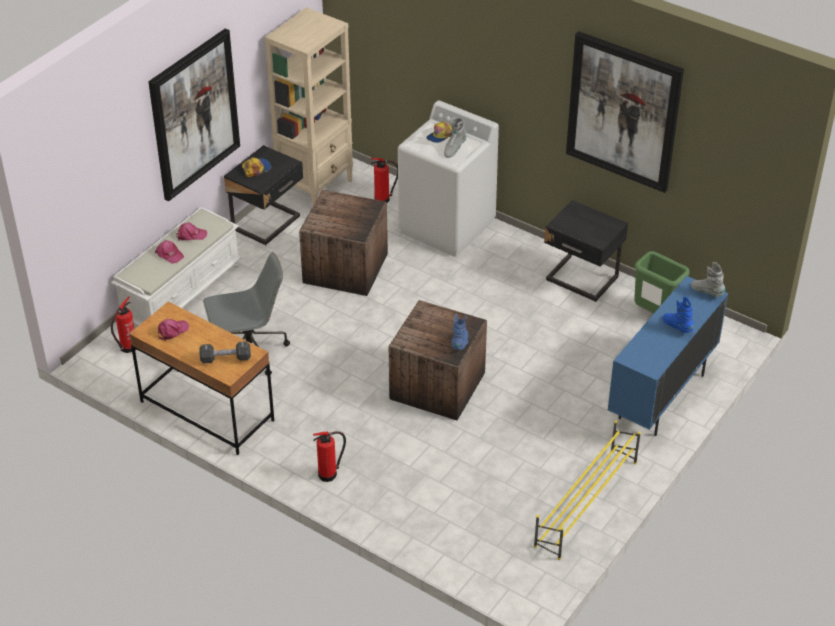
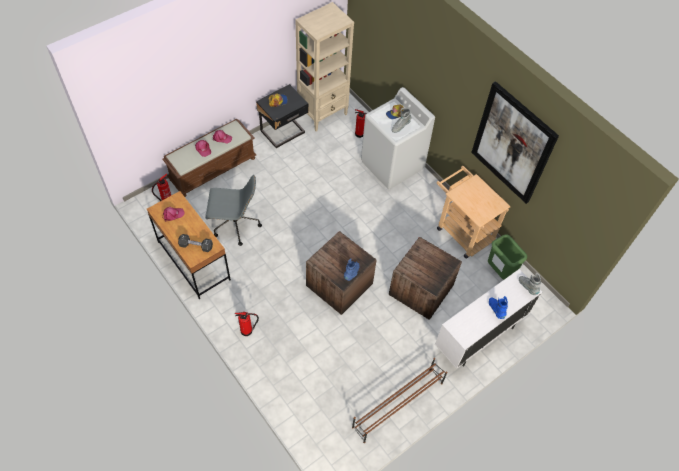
camera: 15 degrees right, 15 degrees up
white bench [111,207,242,326] -> brown bench [162,118,256,197]
picture [148,29,240,201] -> none
crate [299,190,388,296] -> crate moved to [389,237,462,320]
yellow shoe rack [534,420,641,560] -> brown shoe rack [352,358,448,443]
black nightstand [544,200,628,302] -> beige cart [437,166,511,258]
blue cabinet [608,276,728,436] -> white cabinet [435,269,542,369]

